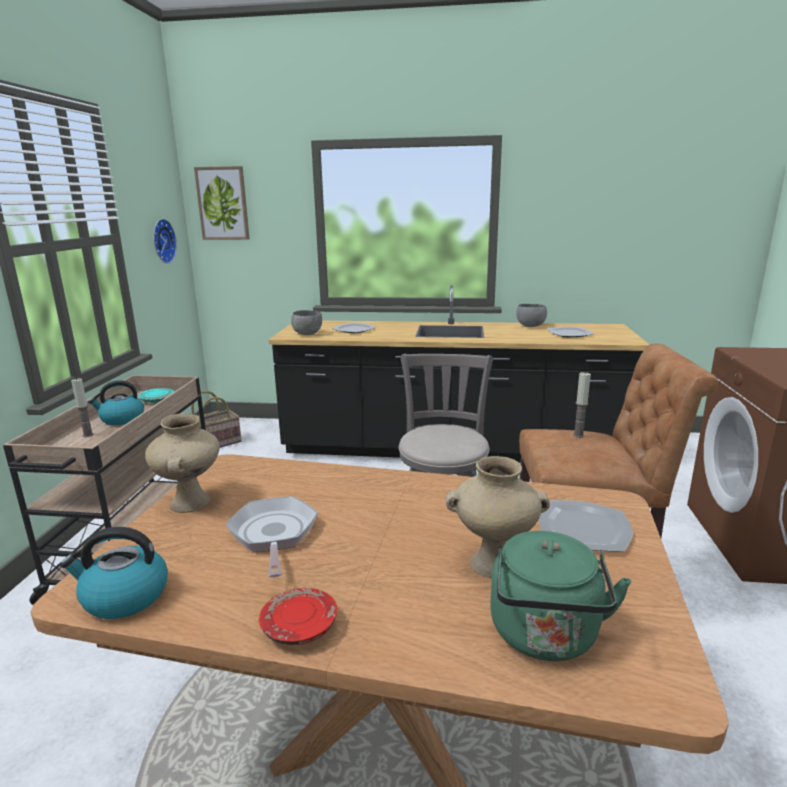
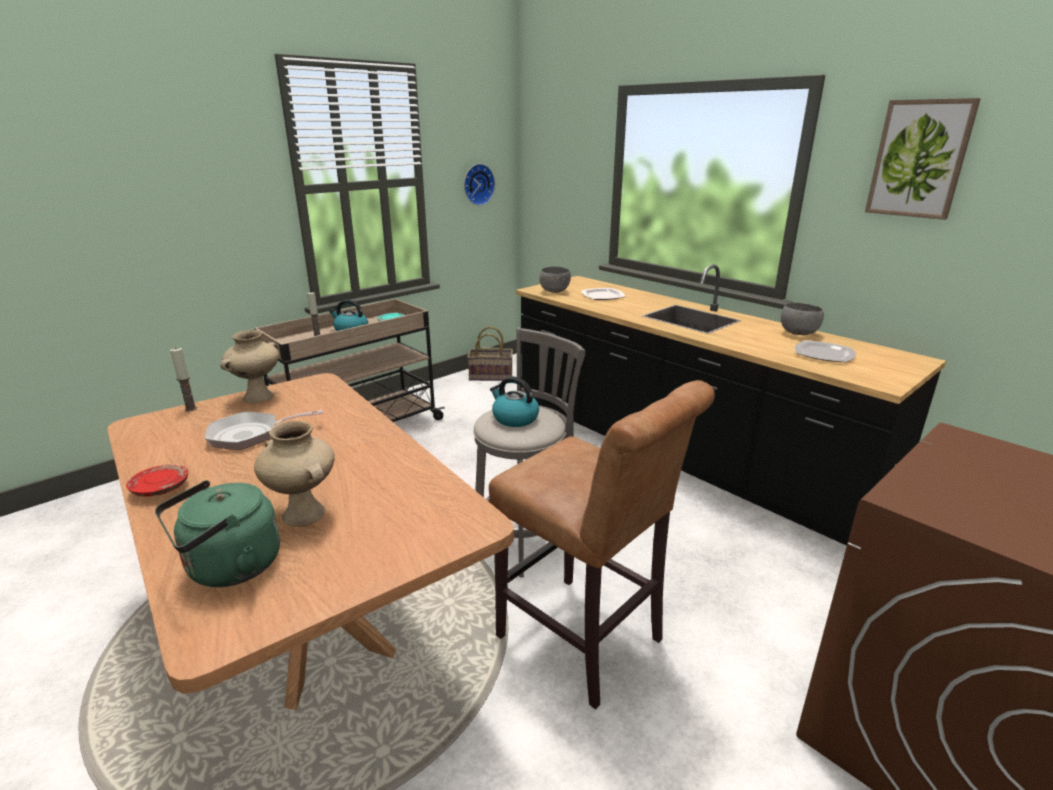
camera: 40 degrees right, 5 degrees up
kettle [60,527,168,619] -> kettle moved to [490,377,539,427]
picture [194,166,250,240] -> picture moved to [865,98,981,220]
frying pan [226,496,318,577] -> frying pan turned 135 degrees counterclockwise [205,410,323,450]
plate [539,500,633,552] -> none
candle [573,372,591,438] -> candle moved to [170,347,197,411]

